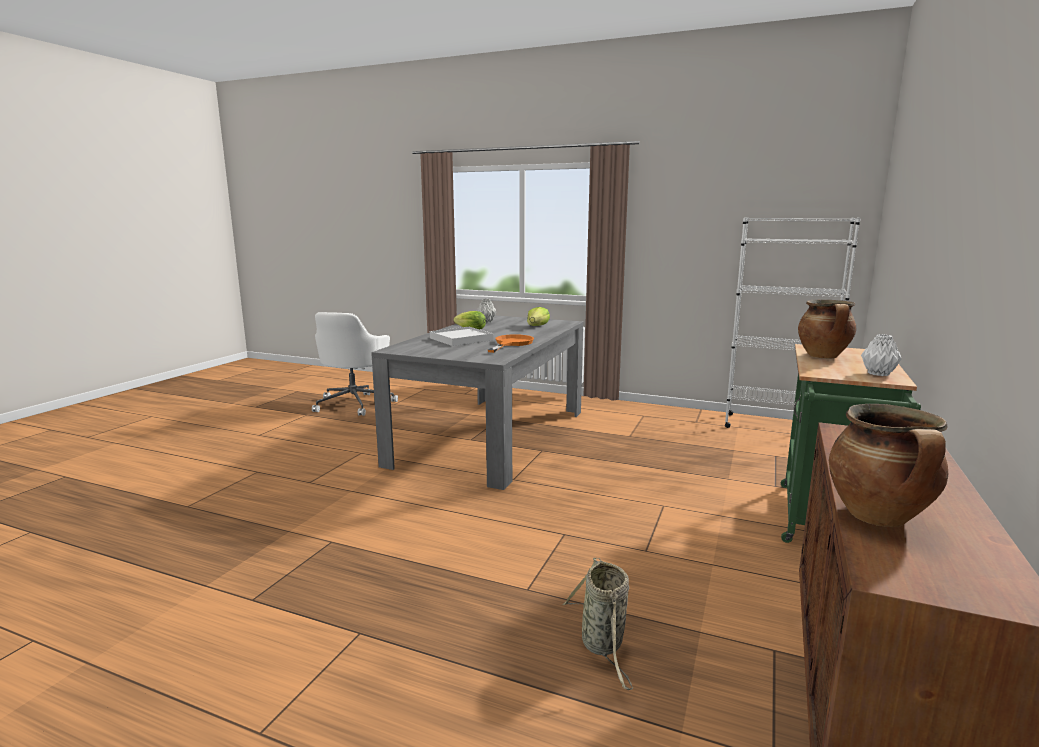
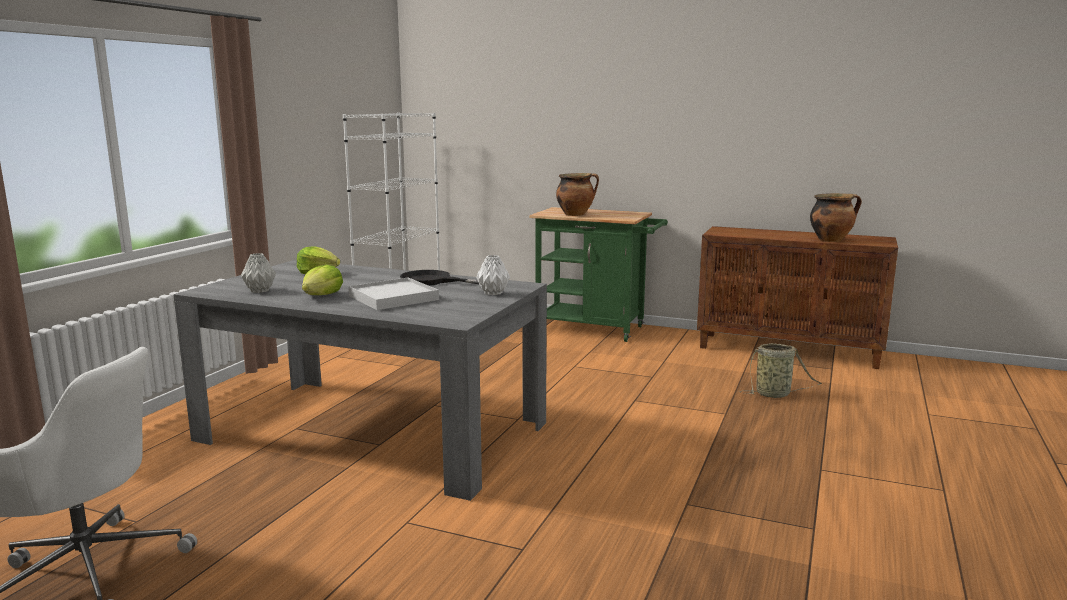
camera: 90 degrees left, 0 degrees up
orange frying pan [488,334,534,353] -> black frying pan [400,270,479,286]
white vase [861,334,902,376] -> white vase moved to [476,255,510,295]

